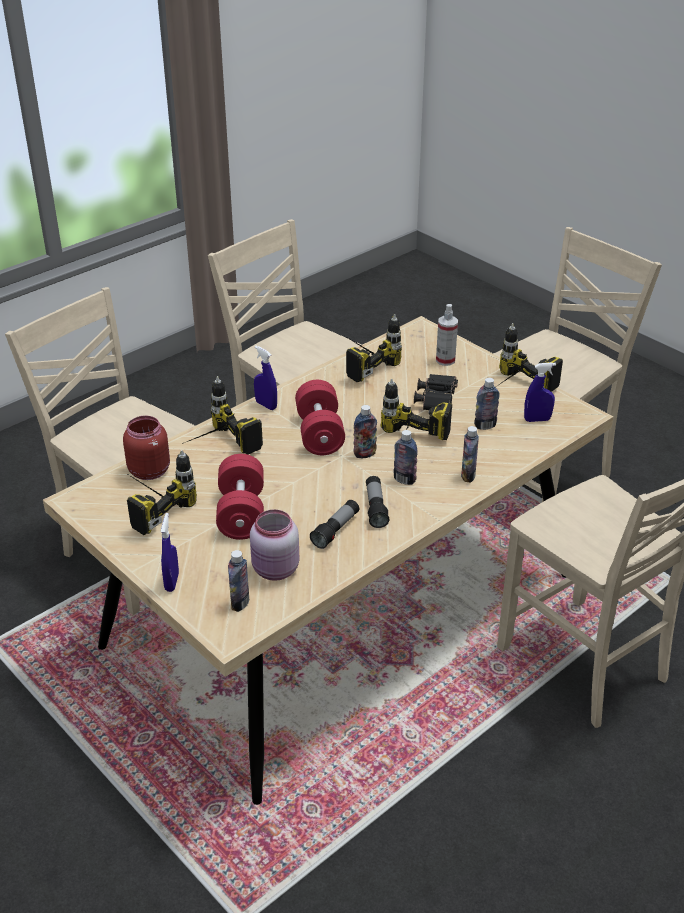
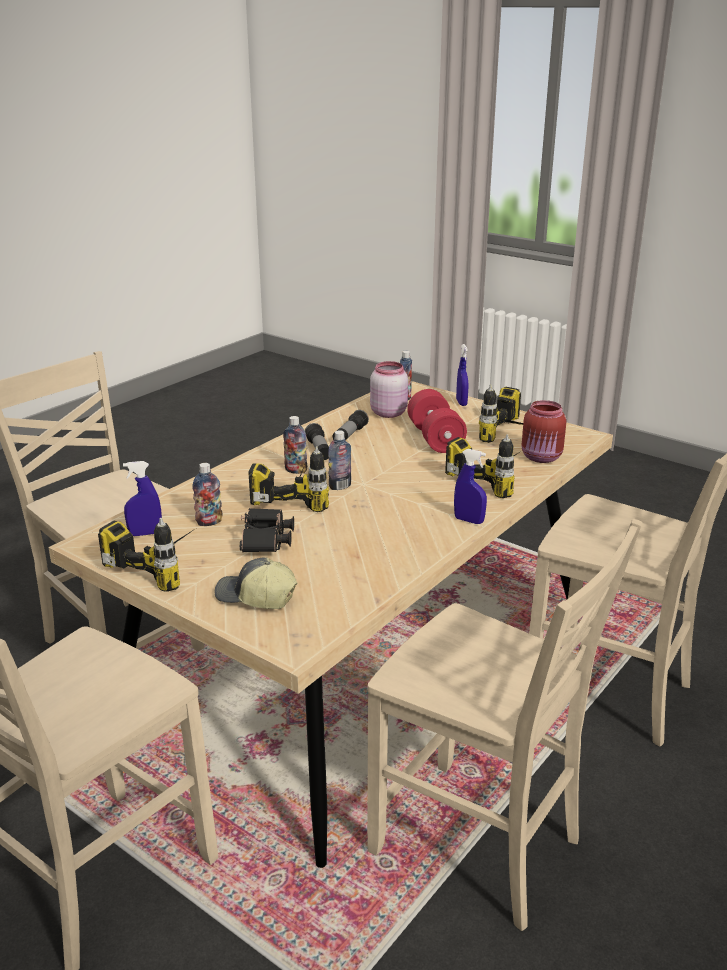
camera: 170 degrees right, 10 degrees down
red dumbbell [295,380,345,455] -> none
power drill [345,314,402,382] -> none
spray bottle [436,304,458,366] -> cap [215,557,298,609]
bottle [461,426,479,482] -> none

